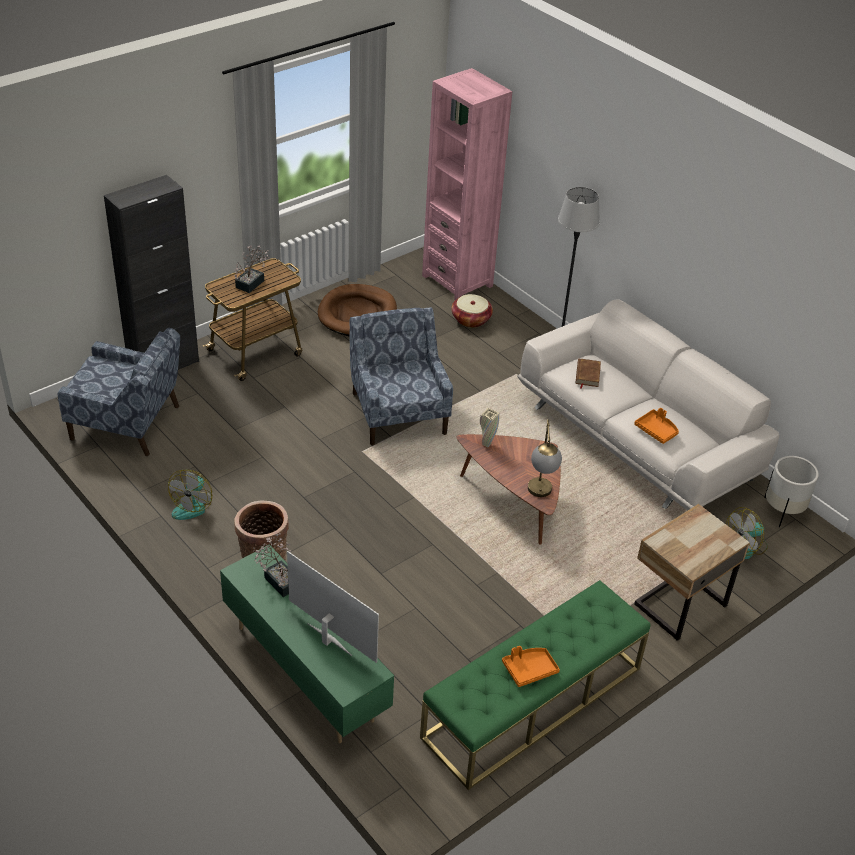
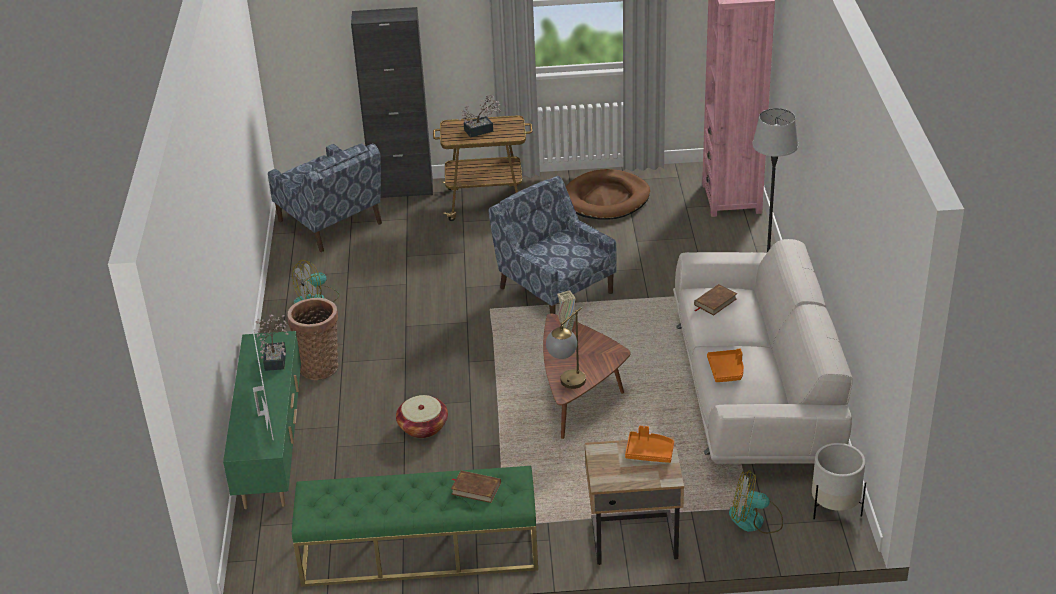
camera: 40 degrees right, 5 degrees down
blue armchair [349,307,453,445] -> blue armchair turned 60 degrees counterclockwise [489,176,617,314]
basket [451,294,493,328] -> basket moved to [396,395,448,438]
orange tray [502,646,560,687] -> orange tray moved to [625,426,674,463]
none -> brown book [451,471,501,503]

